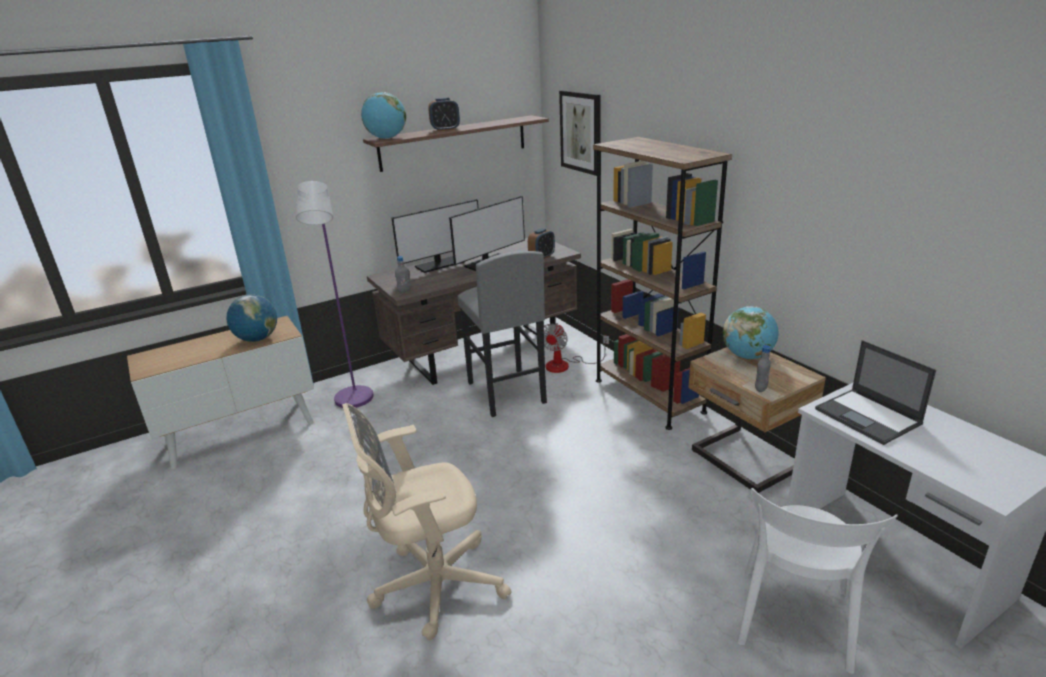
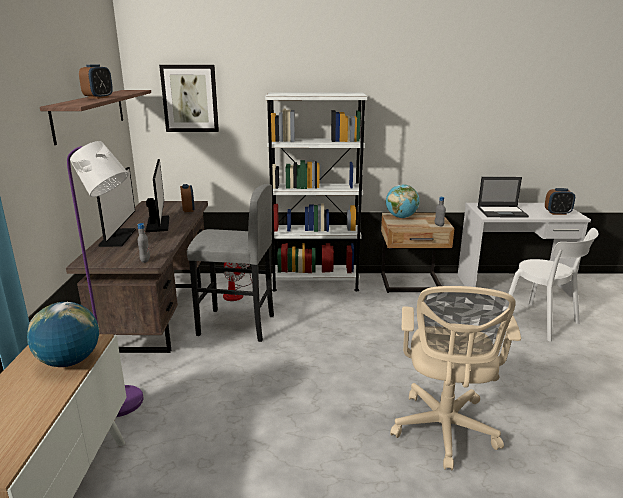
camera: 60 degrees left, 5 degrees down
globe [361,92,406,139] -> none
brown bookcase [593,137,732,430] -> white bookcase [265,93,367,291]
none -> alarm clock [545,188,575,215]

